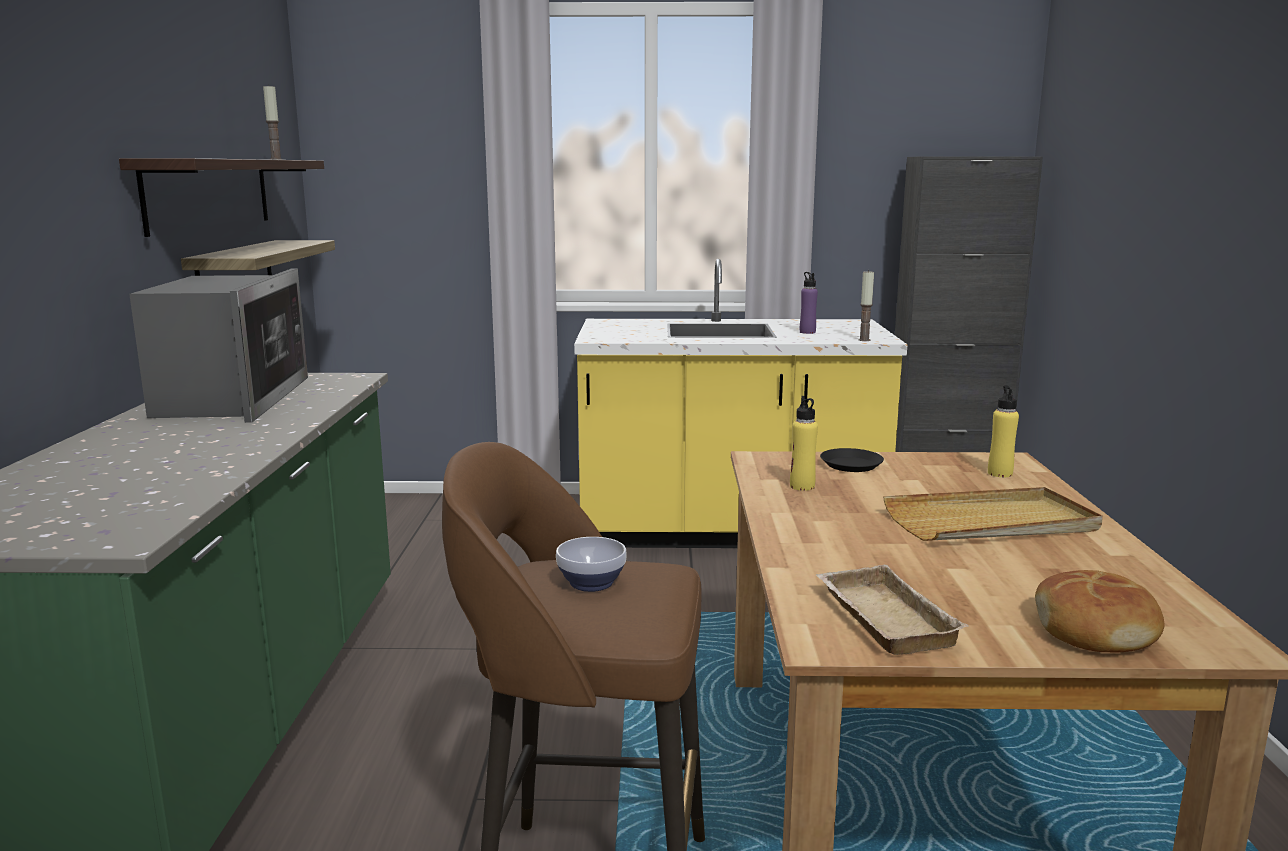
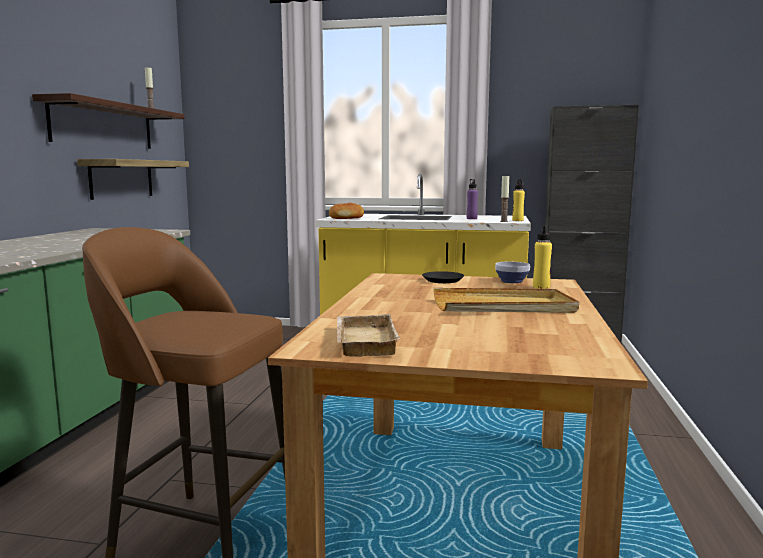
camera: 10 degrees right, 5 degrees down
microwave [129,268,308,423] -> none
bowl [556,537,627,592] -> bowl moved to [495,262,530,283]
yellow bottle [790,396,818,491] -> yellow bottle moved to [512,179,525,221]
bread [1035,570,1164,652] -> bread moved to [329,203,364,219]

